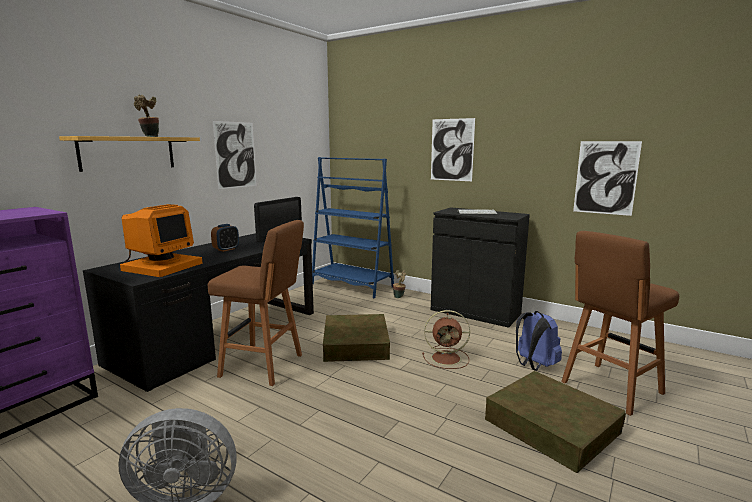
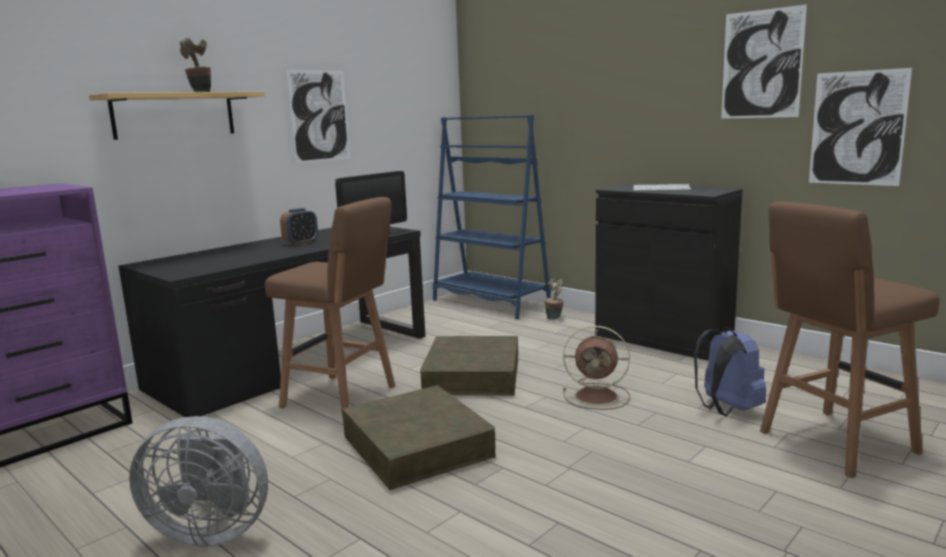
camera: 10 degrees right, 0 degrees up
monitor [120,204,203,277] -> none
picture [431,118,475,181] -> picture moved to [721,4,807,119]
brown storage box [485,371,626,473] -> brown storage box moved to [342,385,496,490]

